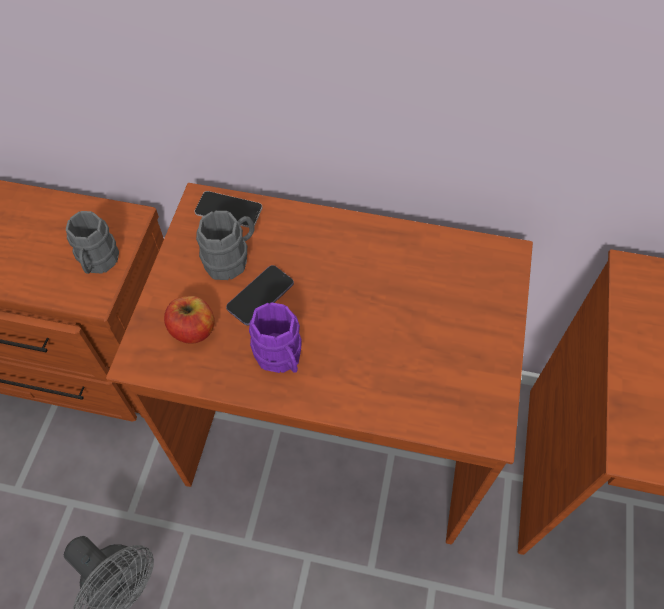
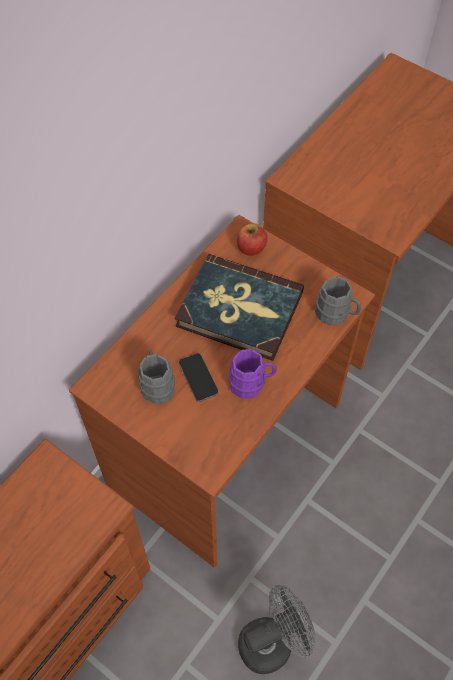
camera: 65 degrees left, 0 degrees up
grey mug [66,211,119,274] -> grey mug moved to [315,276,361,326]
apple [164,296,215,344] -> apple moved to [237,224,267,256]
phone [195,191,262,228] -> none
none -> book [175,254,304,361]

